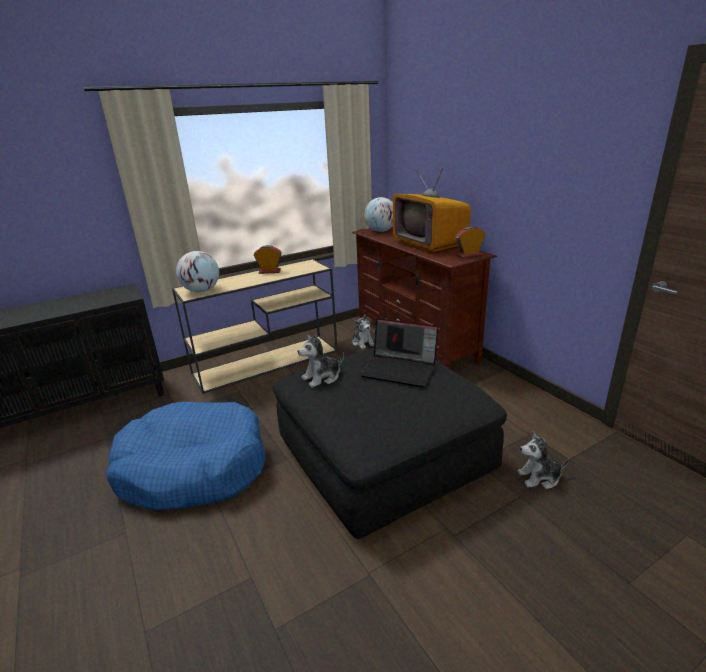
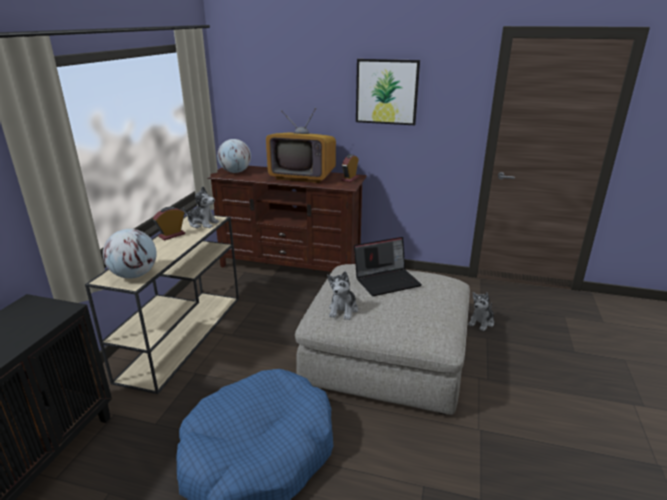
camera: 45 degrees left, 0 degrees up
black ottoman [273,348,507,539] -> beige ottoman [295,264,470,415]
plush toy [352,314,374,349] -> plush toy moved to [183,186,219,228]
none -> picture [356,59,420,125]

